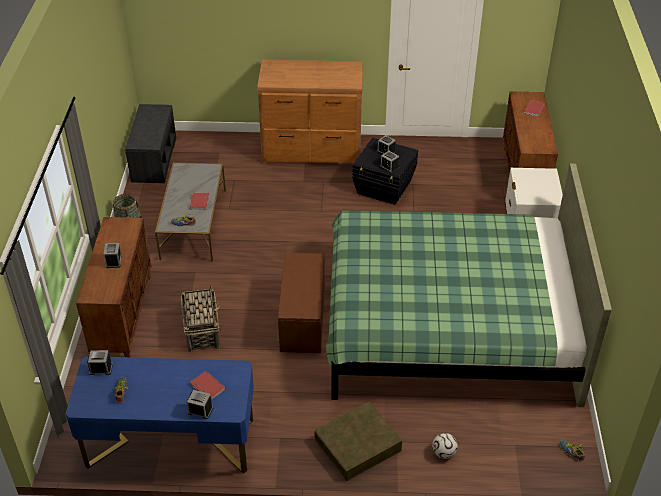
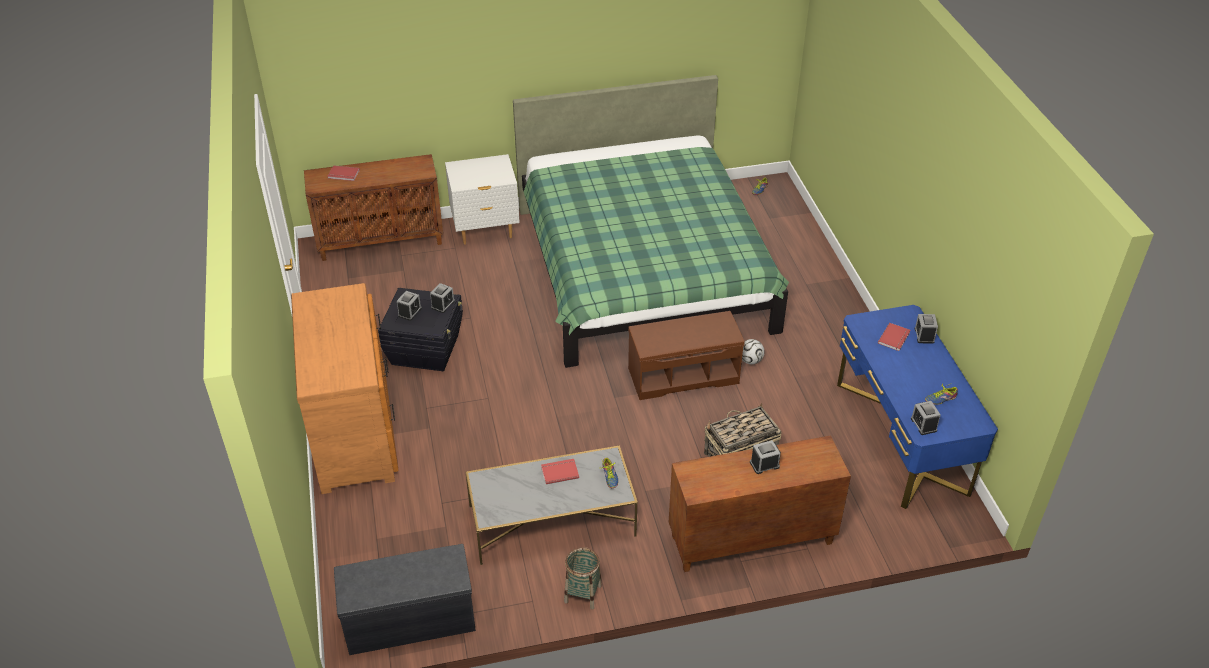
camera: 105 degrees left, 0 degrees up
brown storage box [314,402,402,481] -> none
football [432,433,458,459] -> football moved to [742,339,765,364]

